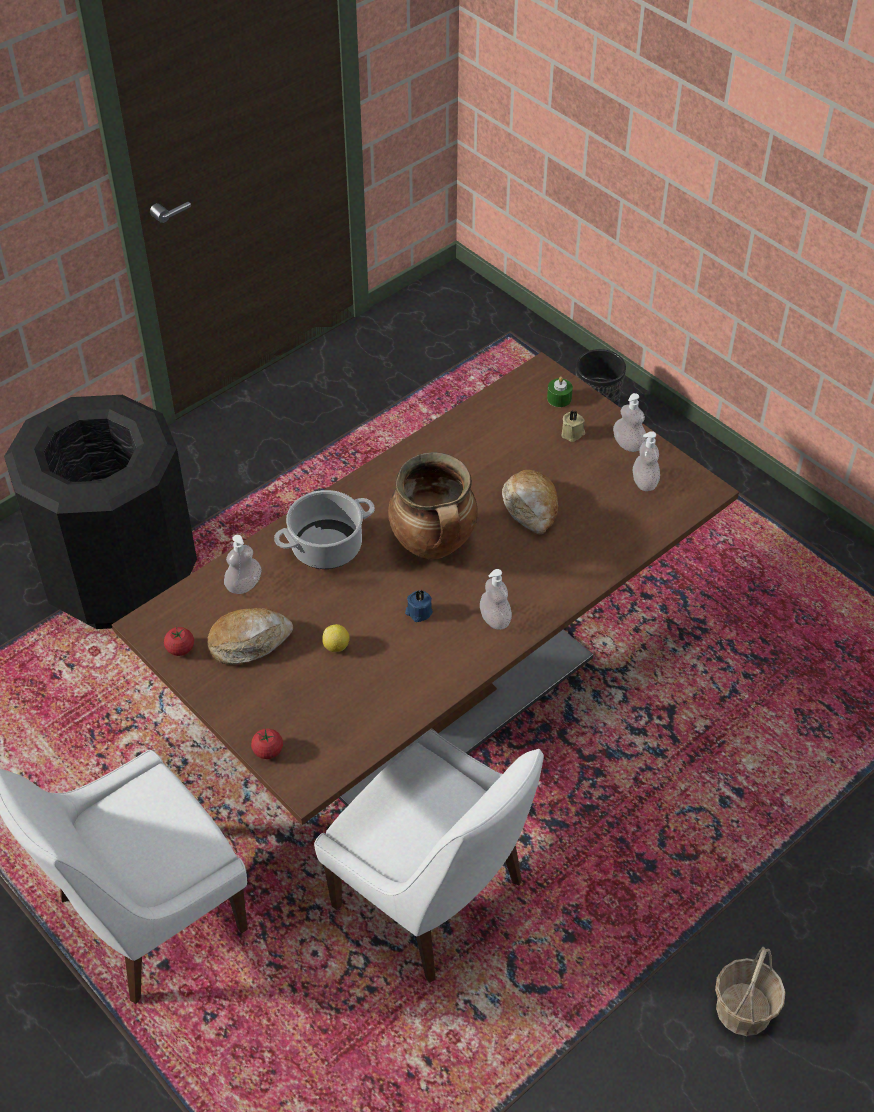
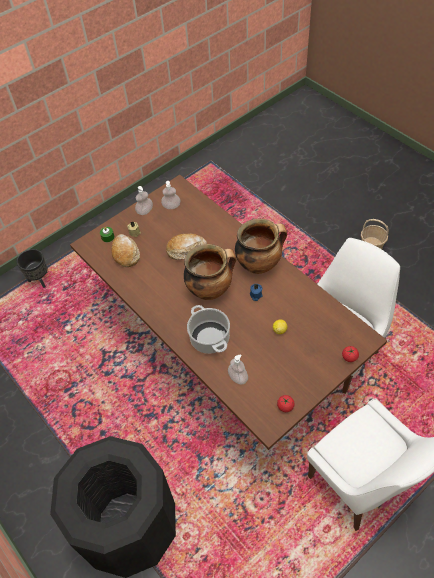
camera: 85 degrees left, 5 degrees up
bread [207,608,293,665] -> bread moved to [111,234,140,267]
soap dispenser [480,569,512,630] -> cooking pot [235,219,287,274]

